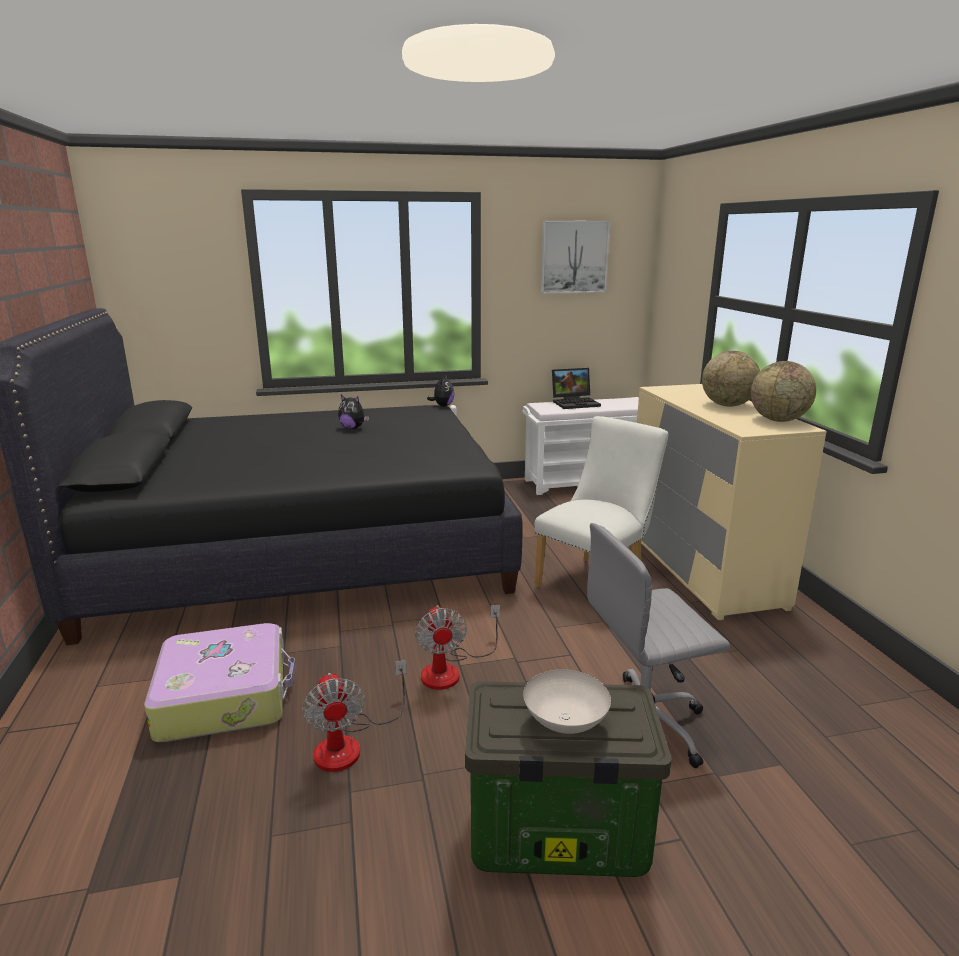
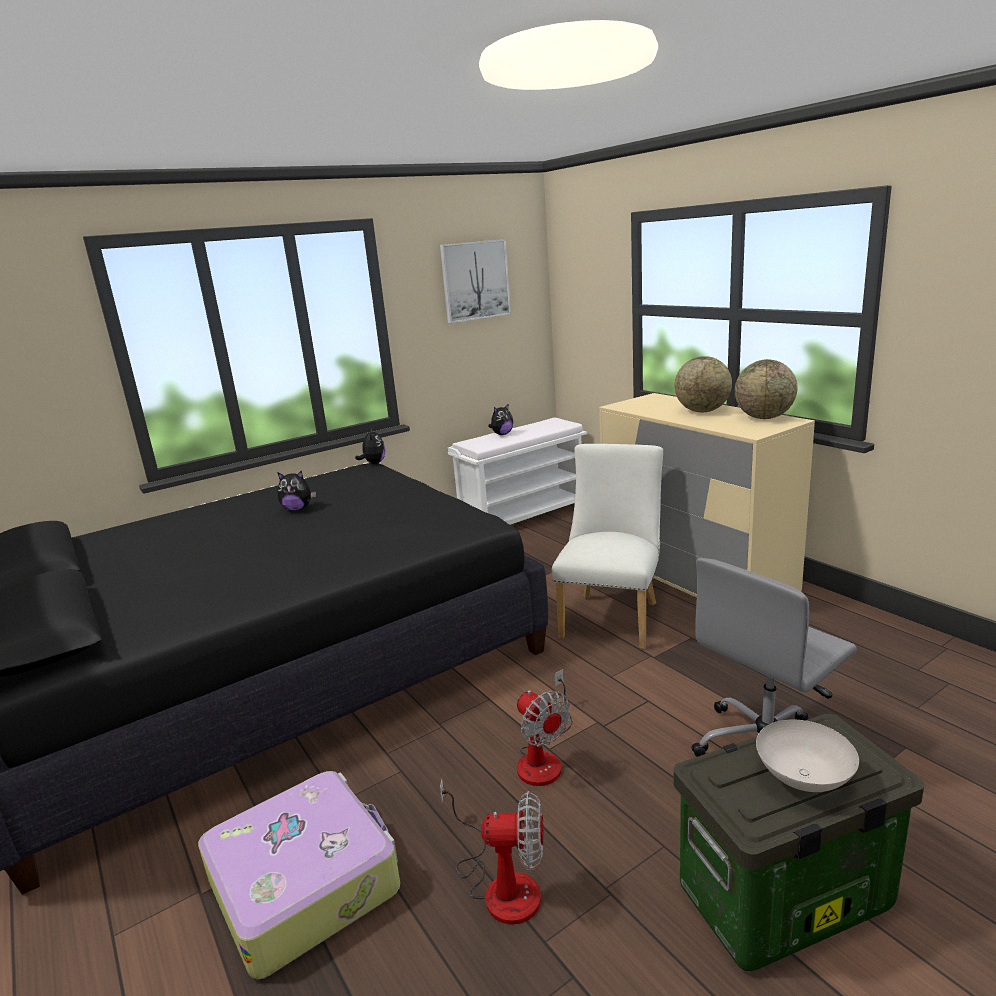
camera: 20 degrees left, 0 degrees up
fan [302,660,406,772] -> fan turned 45 degrees counterclockwise [440,779,544,925]
laptop [552,368,601,409] -> plush toy [488,404,513,435]

